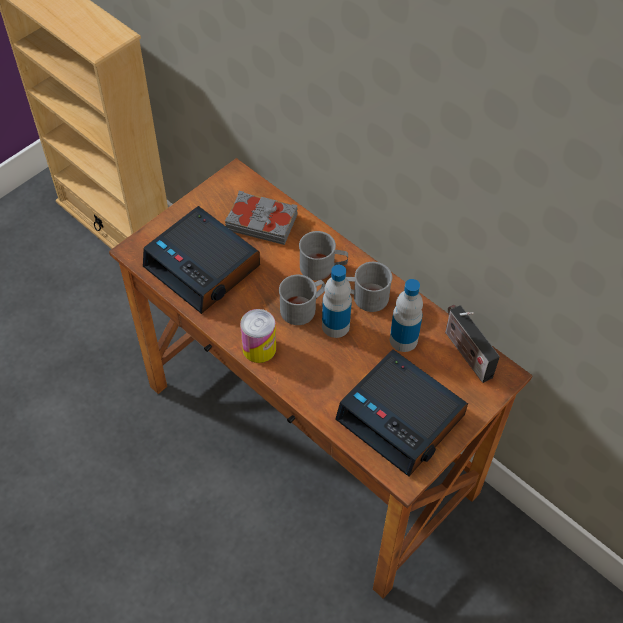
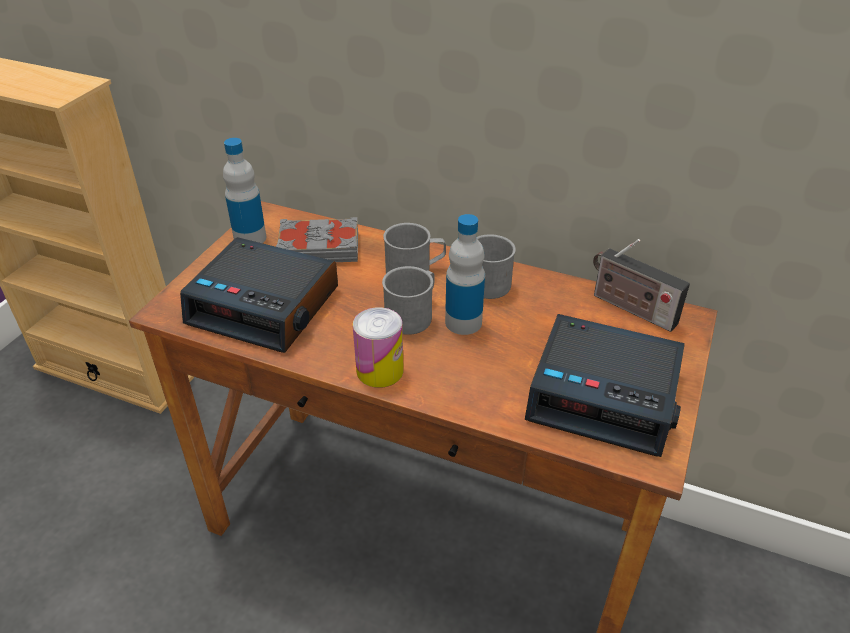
camera: 20 degrees left, 15 degrees down
bottle [390,279,423,352] -> bottle moved to [223,138,267,243]

